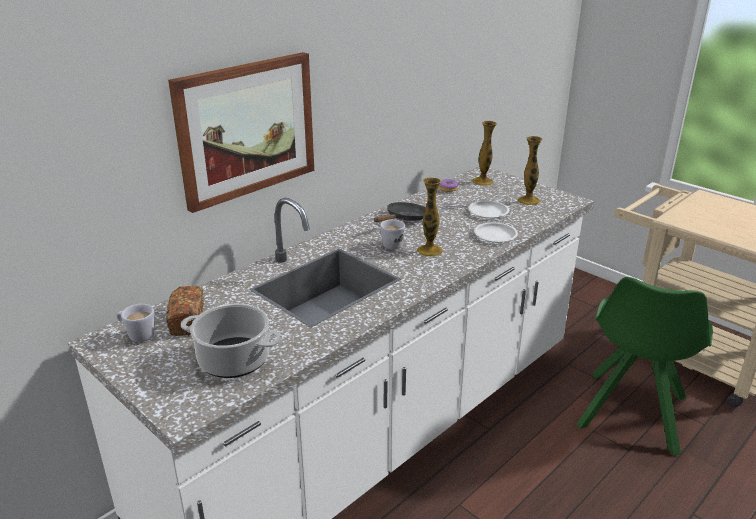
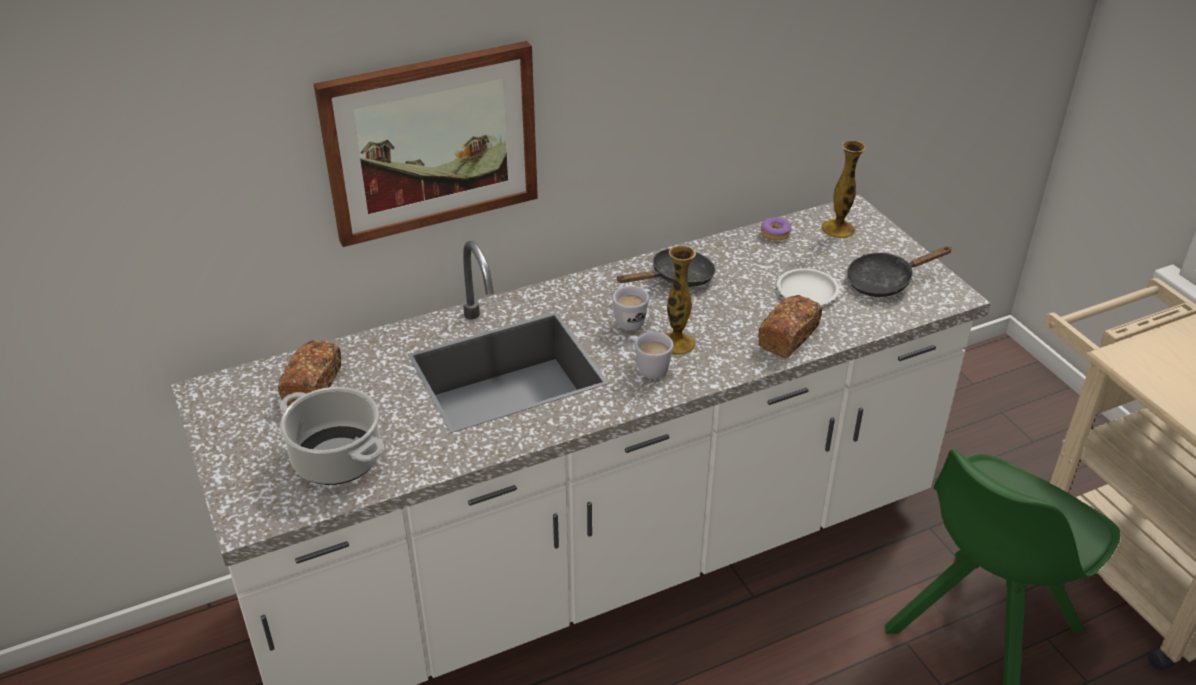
camera: 20 degrees right, 10 degrees up
white mug [116,304,155,342] -> white mug moved to [628,332,673,379]
white plate [474,222,518,243] -> bread [758,295,822,358]
vase [518,136,543,205] -> black frying pan [847,246,952,297]

